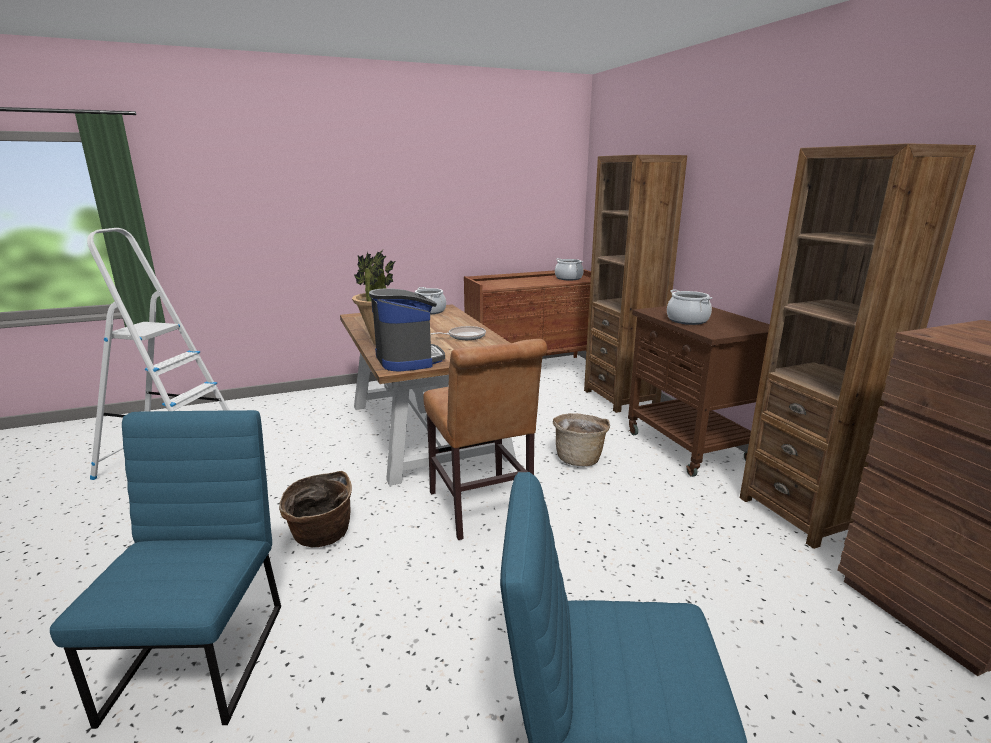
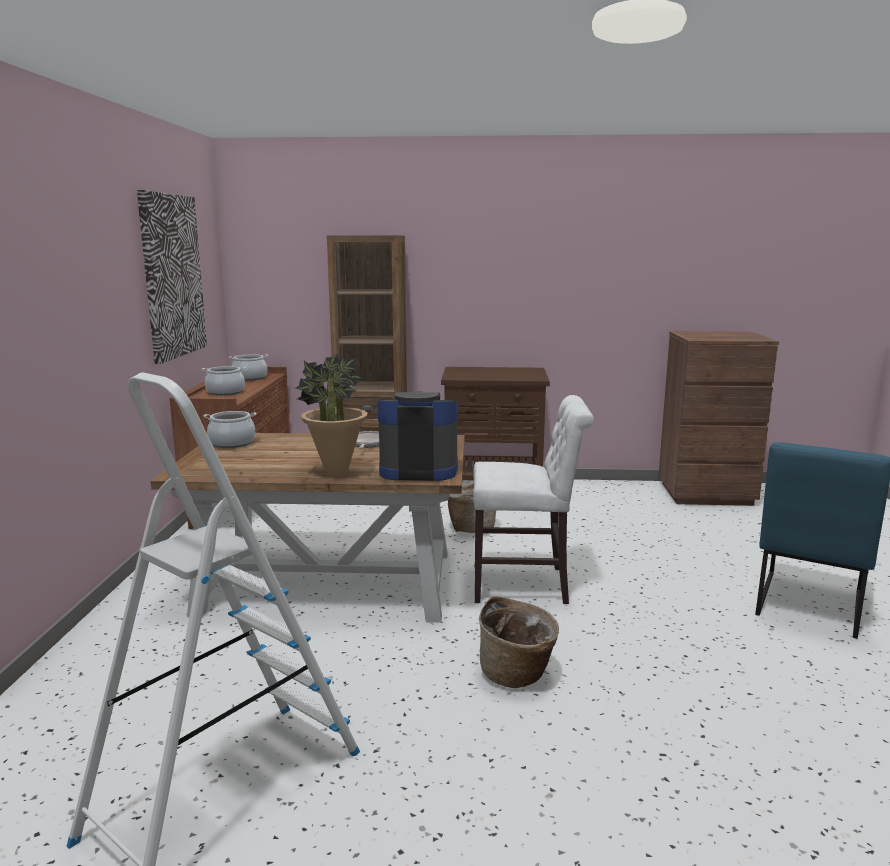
camera: 65 degrees left, 5 degrees down
blue chair [50,410,281,729] -> none
brown chair [424,339,547,540] -> white chair [473,395,594,604]
cooking pot [667,289,713,325] -> cooking pot moved to [202,366,246,396]
brown bookcase [740,143,976,549] -> none
none -> picture [137,190,207,364]

